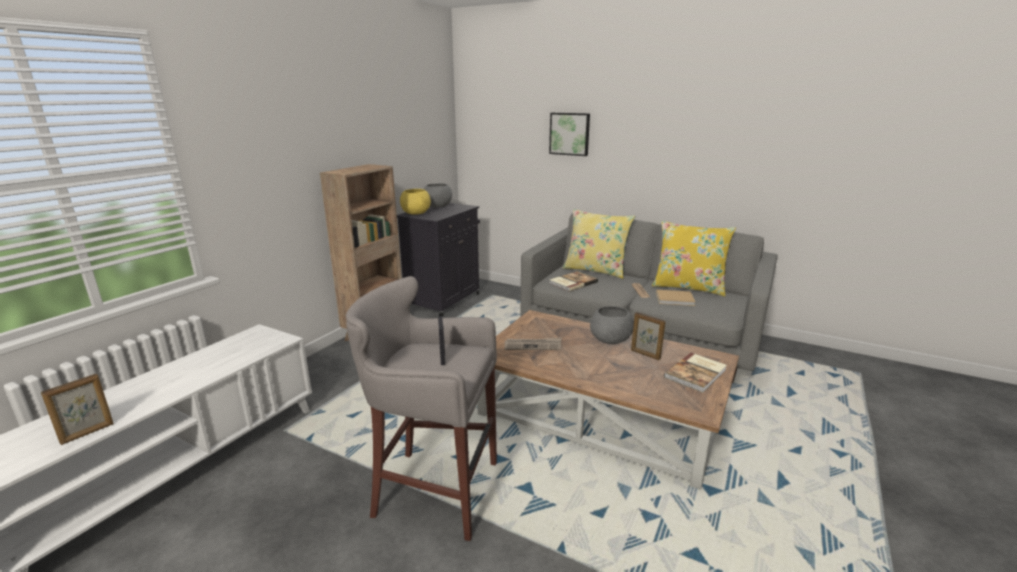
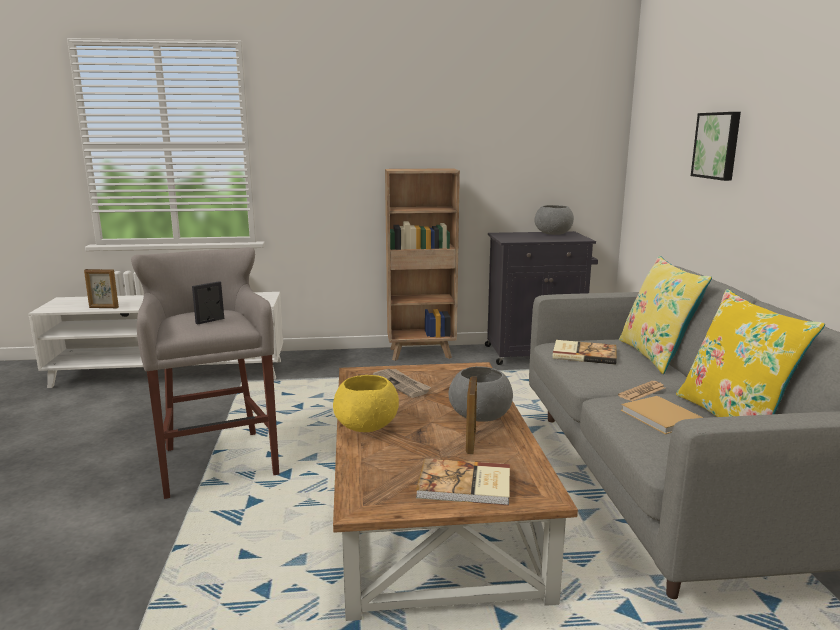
camera: 55 degrees right, 5 degrees down
yellow bowl [400,189,431,215] -> yellow bowl moved to [333,375,399,432]

